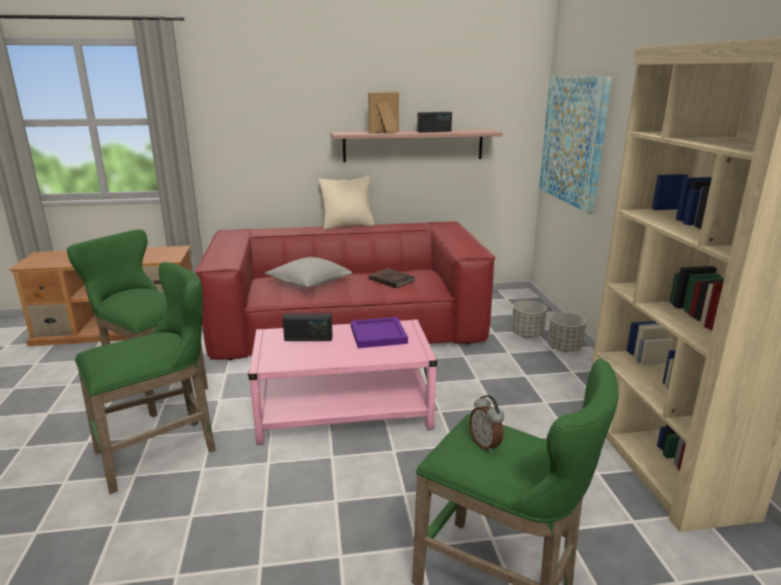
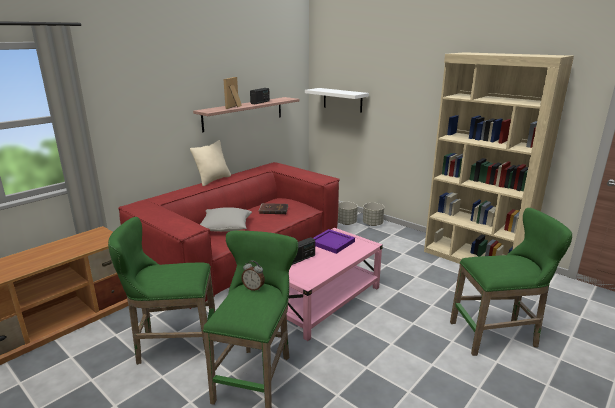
camera: 40 degrees left, 0 degrees up
alarm clock [469,395,504,453] -> alarm clock moved to [241,261,265,291]
picture [539,76,612,214] -> white shelf [305,88,369,113]

